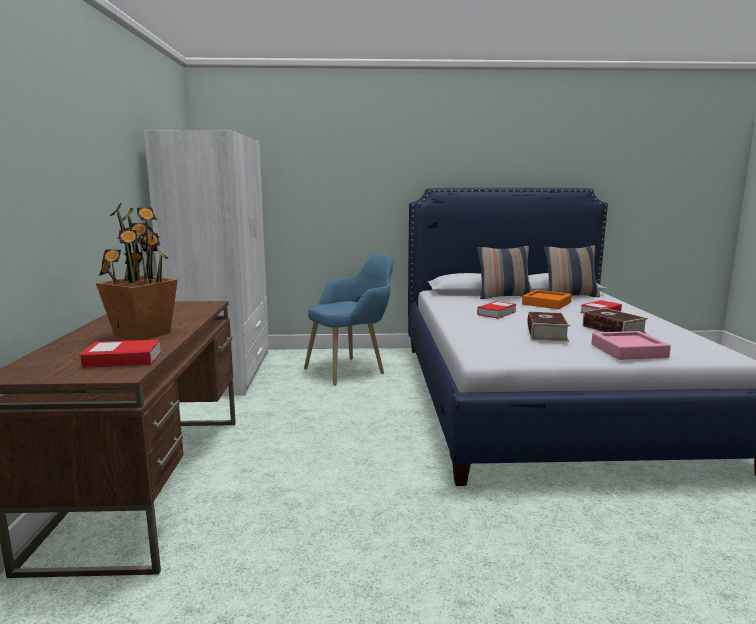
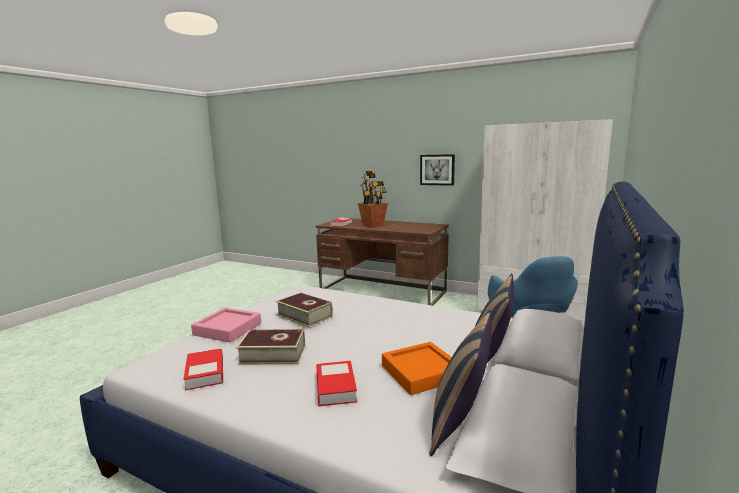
camera: 120 degrees right, 0 degrees up
book [477,301,517,319] -> book moved to [183,348,223,391]
none -> picture [420,154,455,186]

